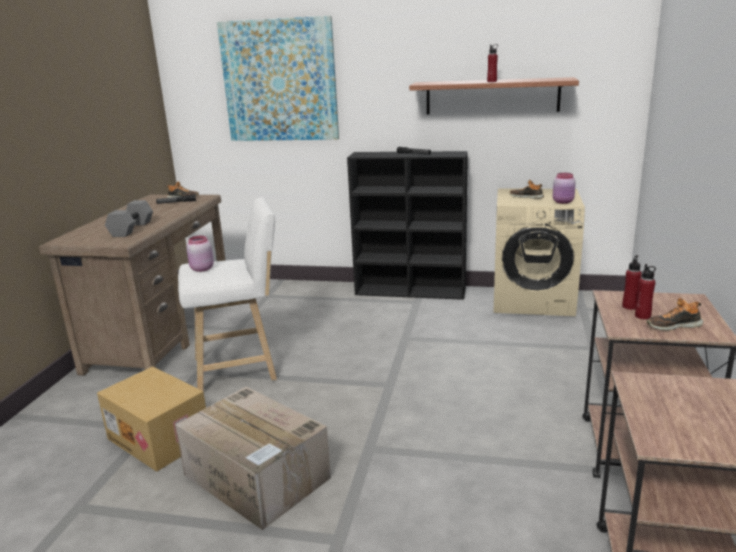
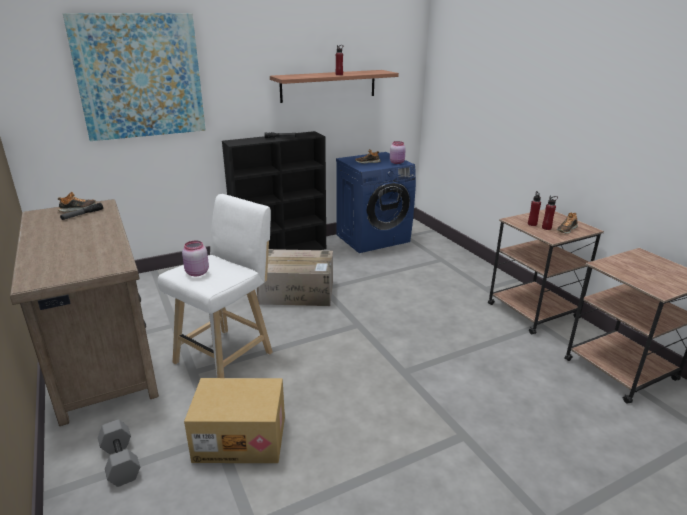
camera: 40 degrees left, 5 degrees up
grey dumbbell [105,200,153,237] -> grey dumbbell moved to [98,419,140,487]
cardboard box [175,386,331,530] -> cardboard box moved to [257,249,333,306]
beige washing machine [493,189,585,316] -> blue washing machine [336,152,416,253]

